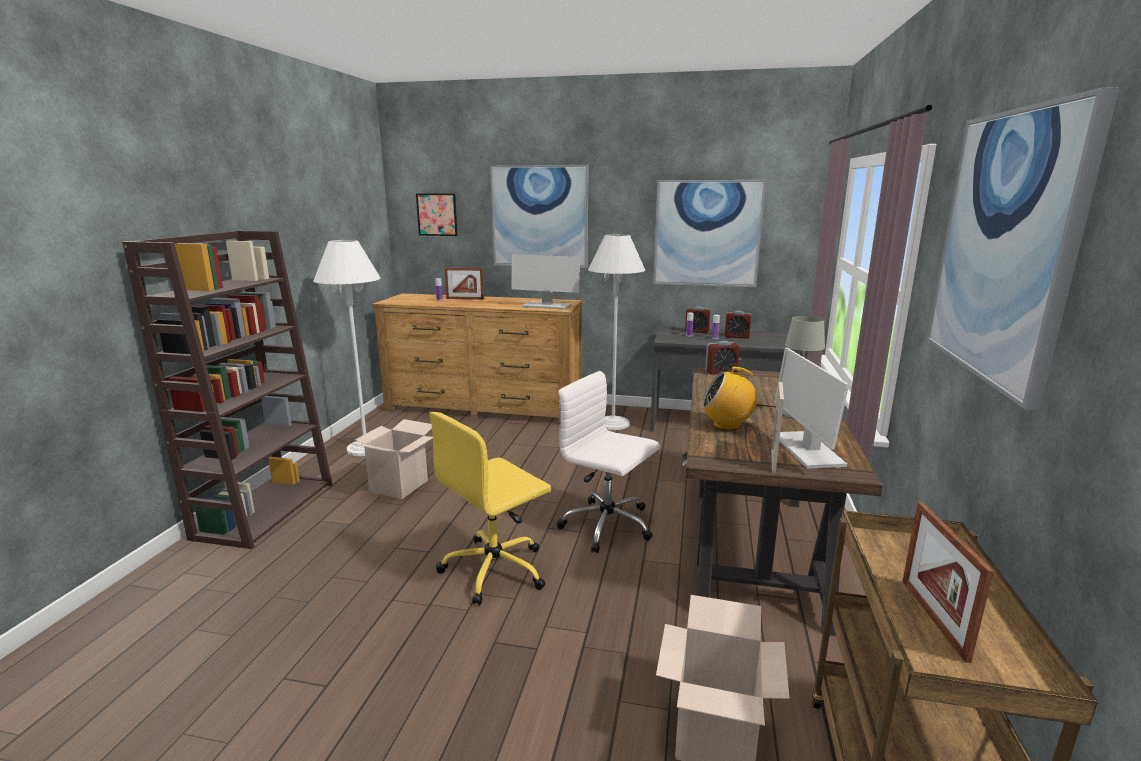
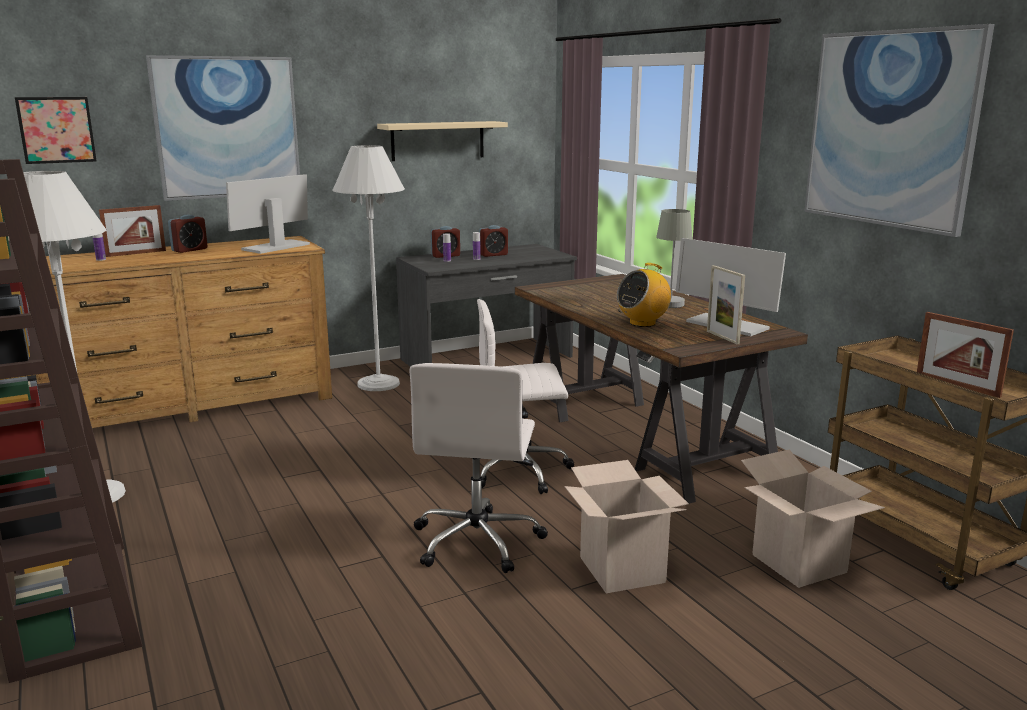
camera: 40 degrees left, 0 degrees up
cardboard box [350,419,433,499] -> cardboard box moved to [564,460,689,593]
yellow office chair [429,412,551,605] -> white office chair [409,363,548,573]
monitor [511,255,580,310] -> monitor turned 150 degrees clockwise [226,174,310,254]
picture [653,180,766,287] -> beige shelf [377,121,508,161]
alarm clock [705,341,740,375] -> alarm clock moved to [168,215,207,253]

